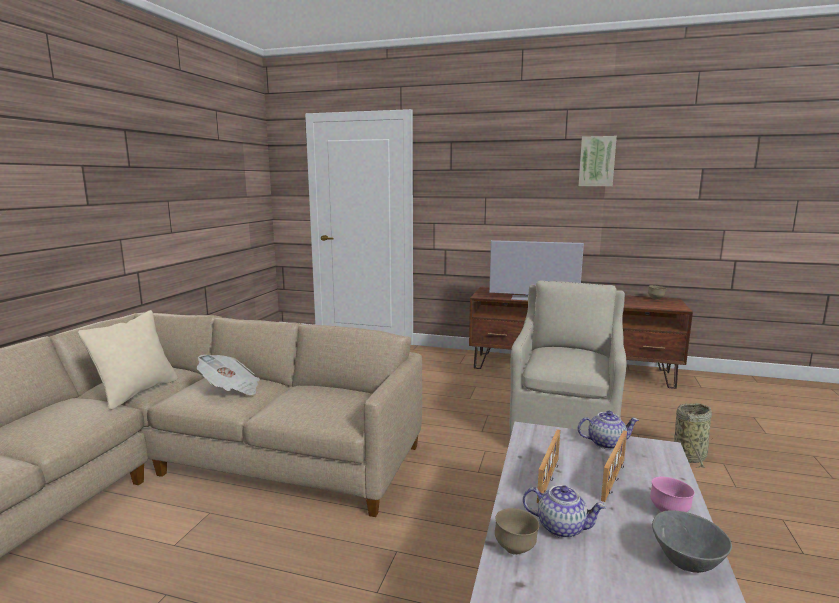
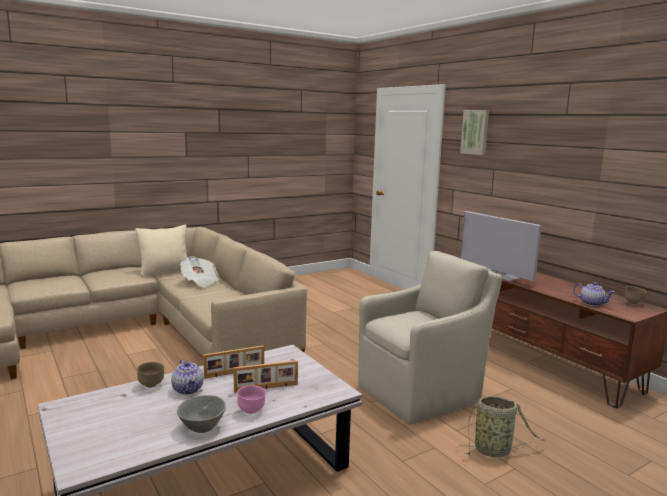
camera: 40 degrees right, 0 degrees up
teapot [578,411,639,450] -> teapot moved to [573,282,615,306]
picture [579,136,617,186] -> picture moved to [460,110,489,155]

